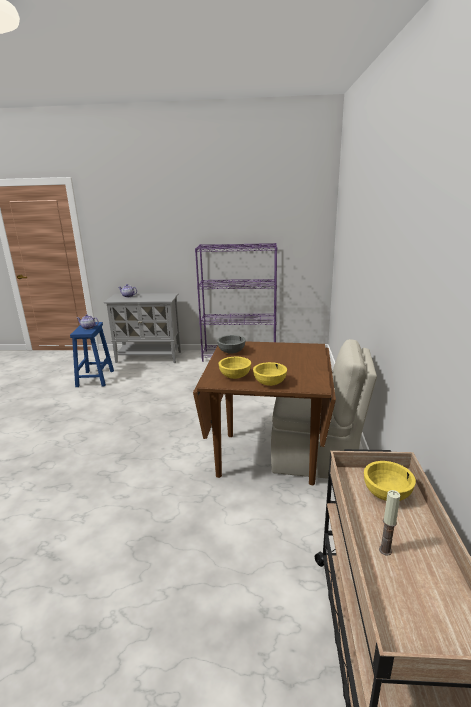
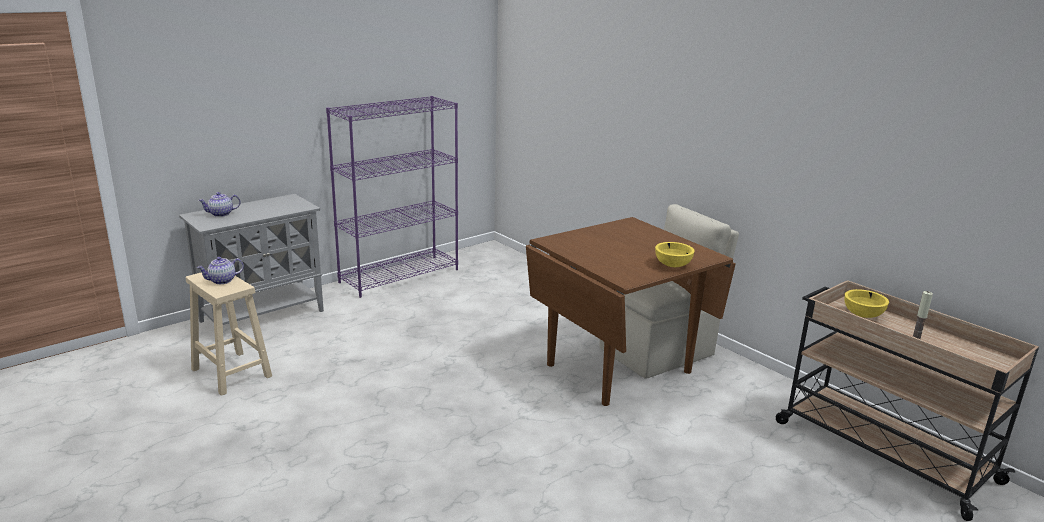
camera: 45 degrees left, 0 degrees up
blue stool [70,322,114,387] -> beige stool [186,272,272,396]
grey bowl [217,335,246,354] -> none
yellow bowl [218,357,251,379] -> none

